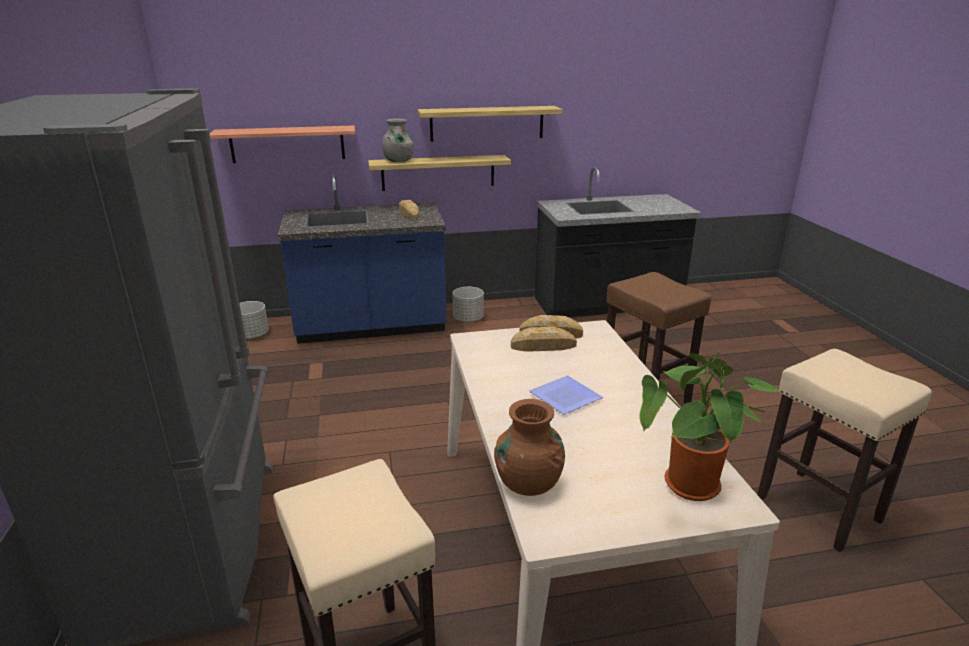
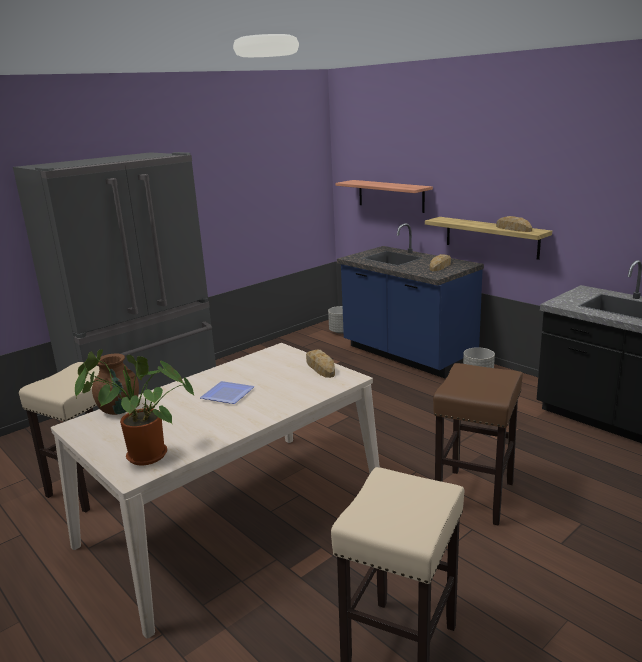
camera: 60 degrees right, 5 degrees down
grey vase [382,118,414,162] -> none
shelf [417,106,563,142] -> none
bread [511,327,577,352] -> bread moved to [496,216,532,232]

